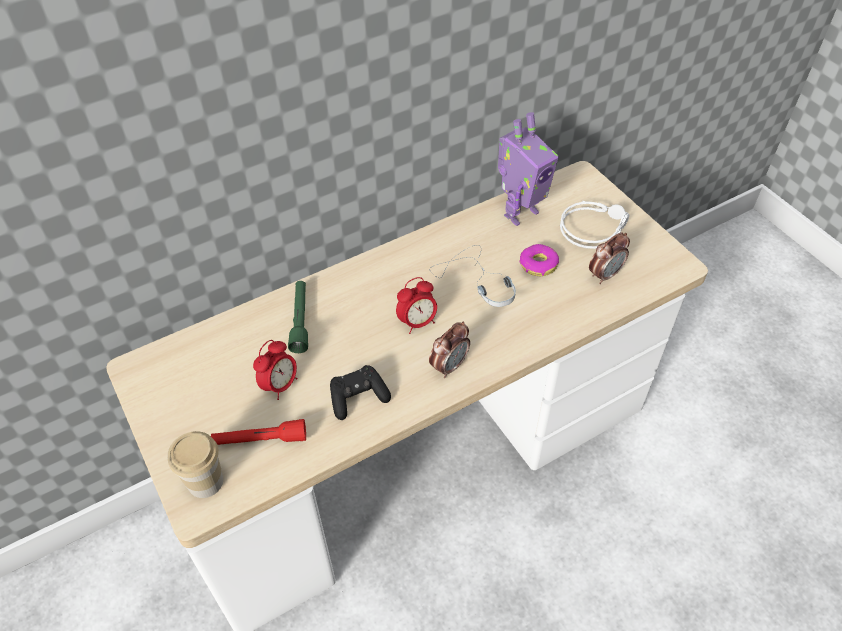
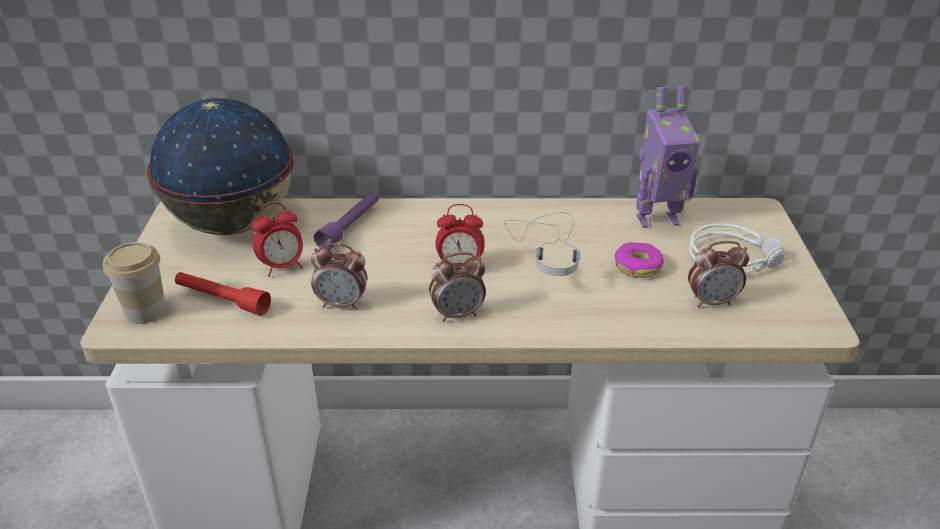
camera: 30 degrees right, 15 degrees down
green flashlight [288,281,308,353] -> purple flashlight [314,192,379,250]
black game controller [330,365,391,420] -> alarm clock [311,243,367,310]
none -> globe [147,98,294,235]

